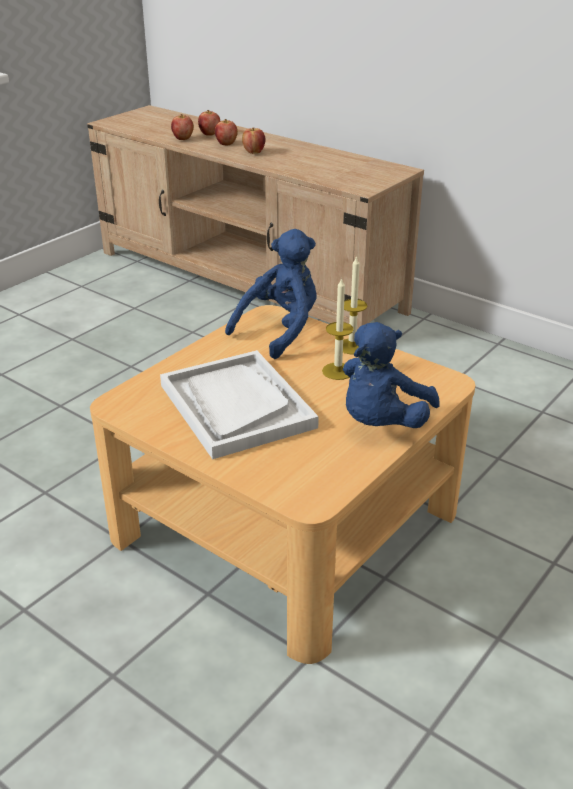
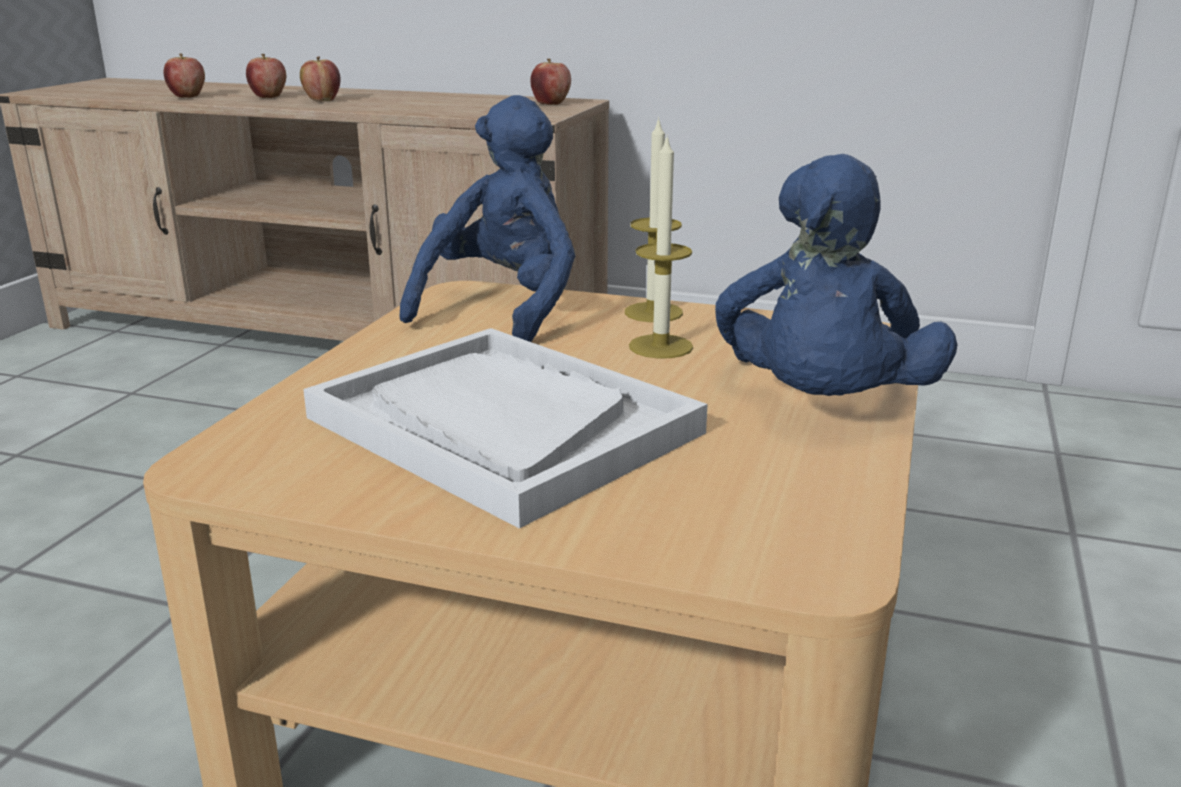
camera: 20 degrees left, 10 degrees down
apple [198,110,220,136] -> apple moved to [530,58,571,105]

